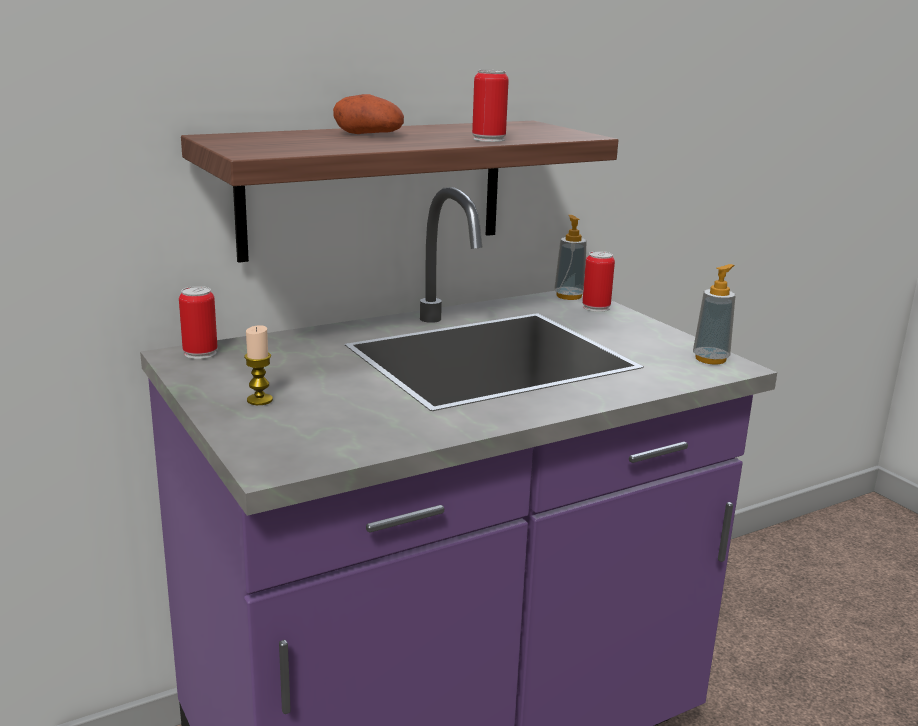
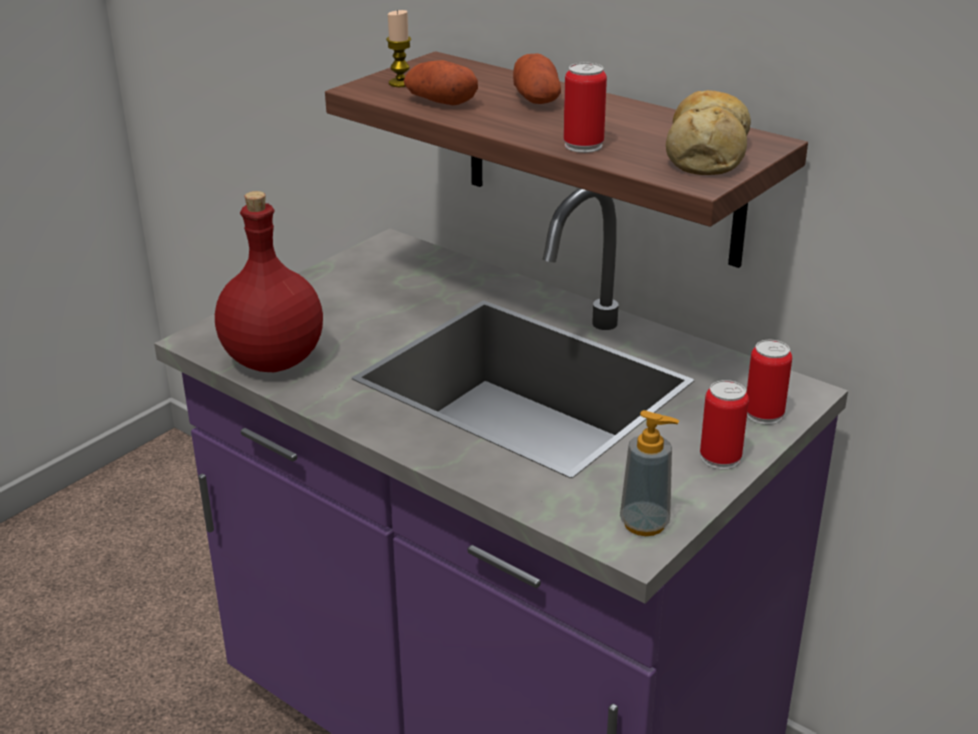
camera: 70 degrees right, 10 degrees up
can [179,286,218,359] -> can moved to [700,380,749,470]
candle [244,325,273,405] -> candle moved to [386,10,411,87]
soap dispenser [554,215,587,300] -> none
none -> red bottle [215,191,323,372]
none -> potato [404,60,478,105]
none -> bread [666,90,751,175]

